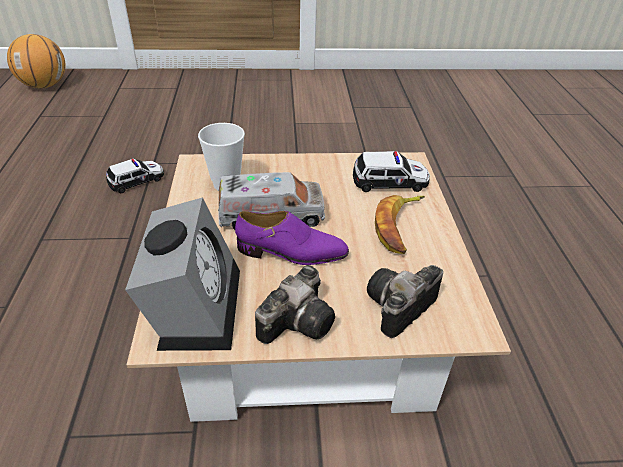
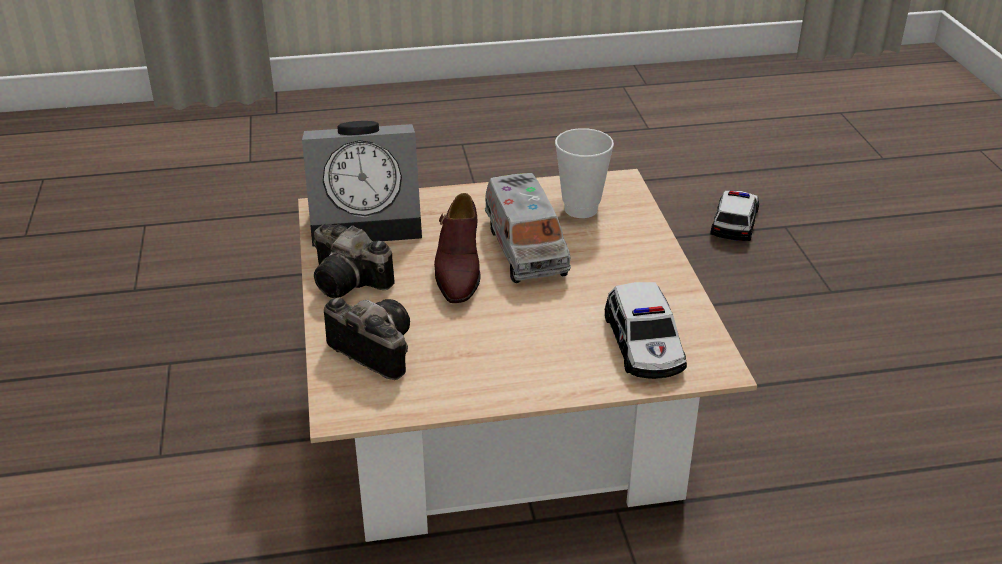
camera: 85 degrees right, 5 degrees down
basketball [7,34,65,88] -> none
toy car [106,158,164,193] -> toy car turned 120 degrees counterclockwise [711,191,759,241]
purple shoe [235,211,349,265] -> brown shoe [434,193,481,303]
banana [375,195,425,254] -> none

